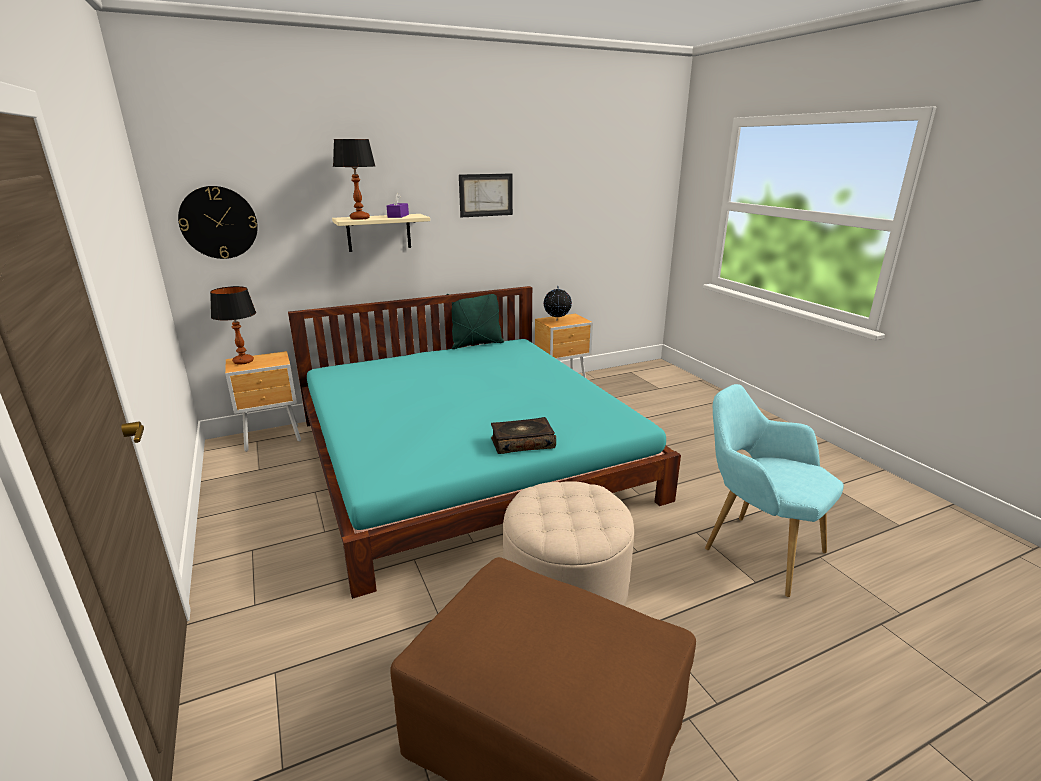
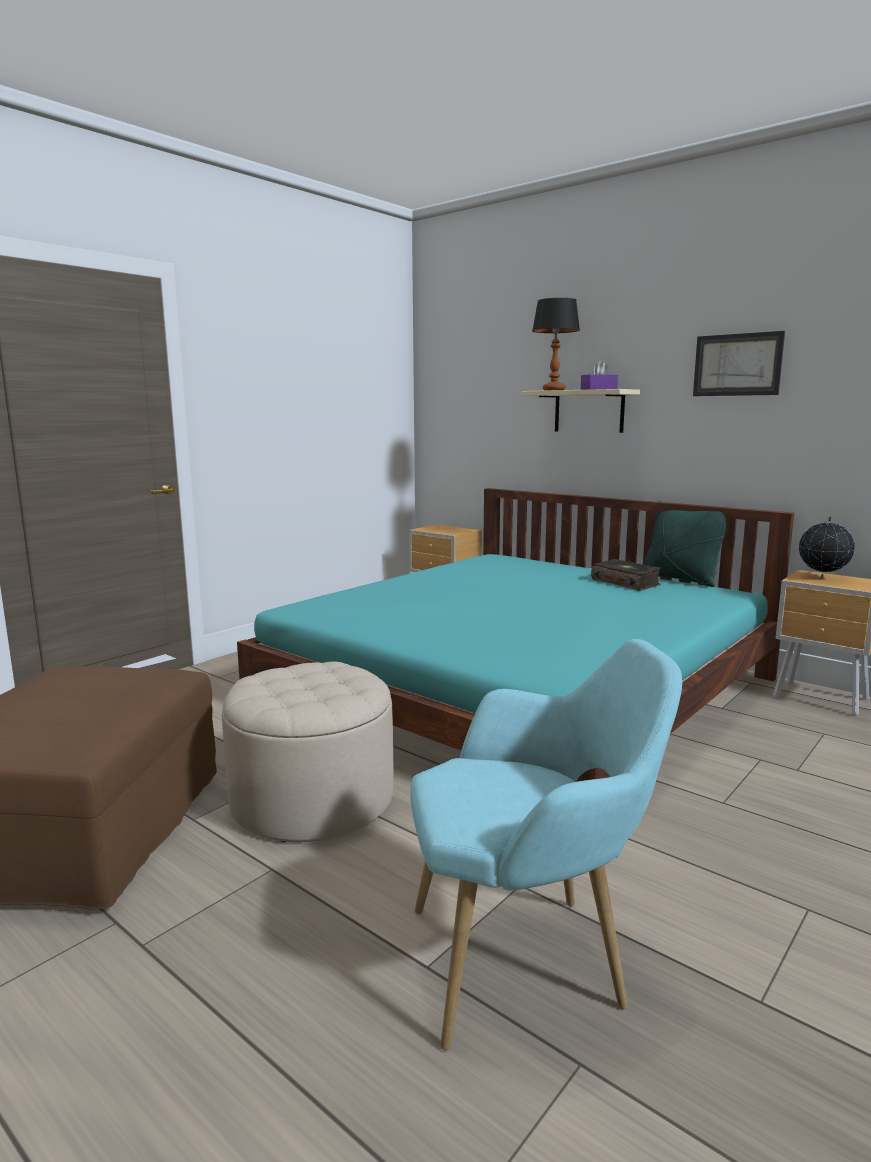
camera: 65 degrees right, 10 degrees down
wall clock [178,186,258,259] -> none
table lamp [210,286,256,365] -> none
book [491,417,556,454] -> book moved to [591,559,661,591]
turquoise armchair [705,384,844,597] -> turquoise armchair turned 60 degrees clockwise [410,639,682,1050]

